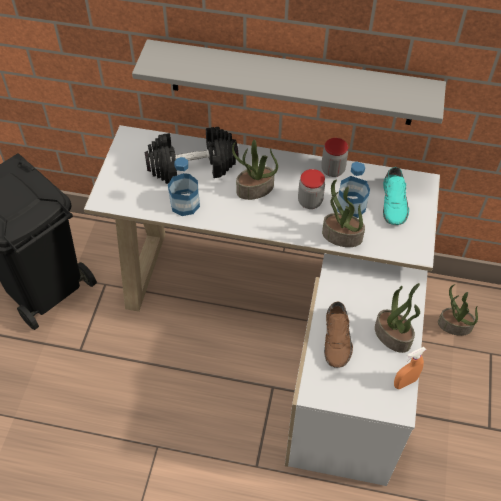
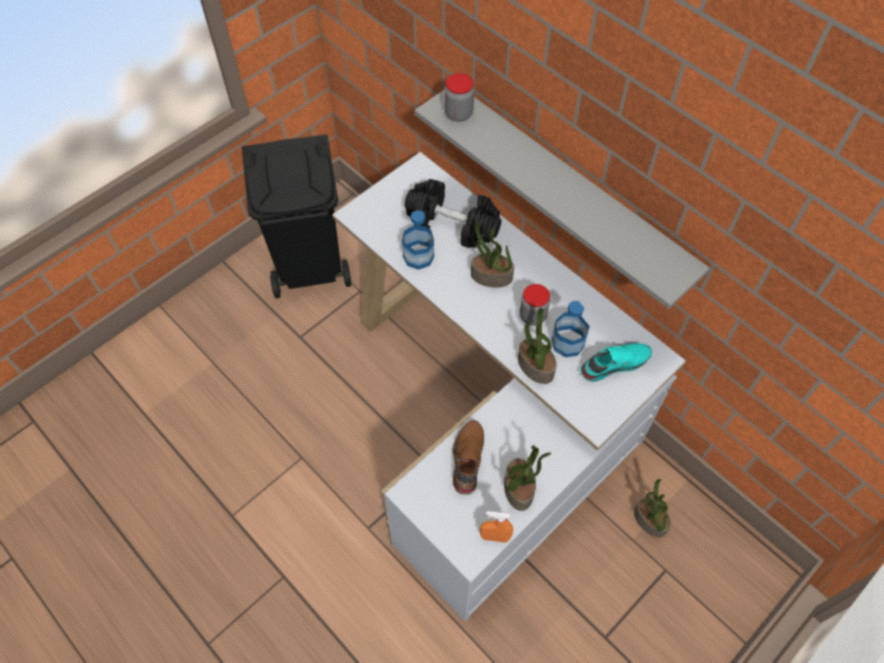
camera: 35 degrees right, 5 degrees up
jar [321,138,348,177] -> jar moved to [445,73,474,122]
brown shoe [324,302,353,368] -> brown shoe turned 150 degrees clockwise [453,421,484,495]
turquoise shoe [383,167,409,225] -> turquoise shoe turned 150 degrees counterclockwise [580,343,652,382]

